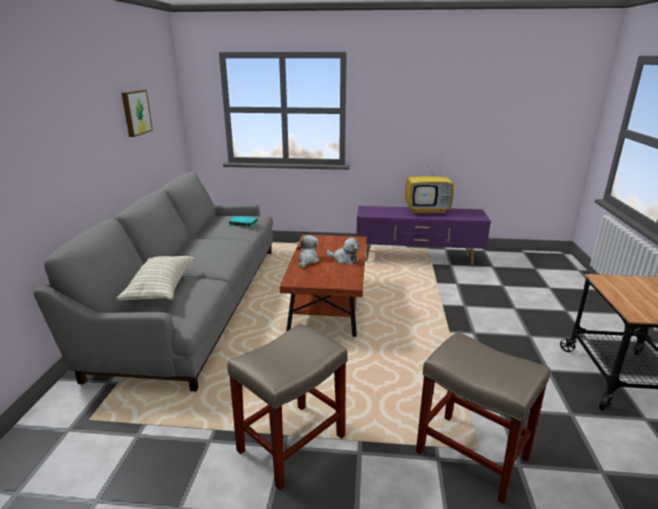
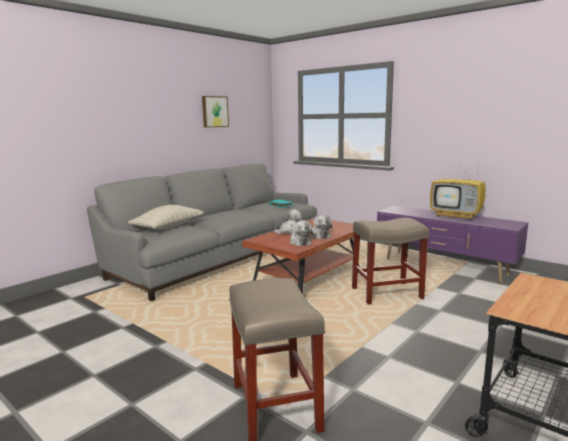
camera: 35 degrees right, 10 degrees down
beige stool [227,323,347,490] -> beige stool moved to [352,218,429,305]
none -> plush toy [290,220,313,246]

